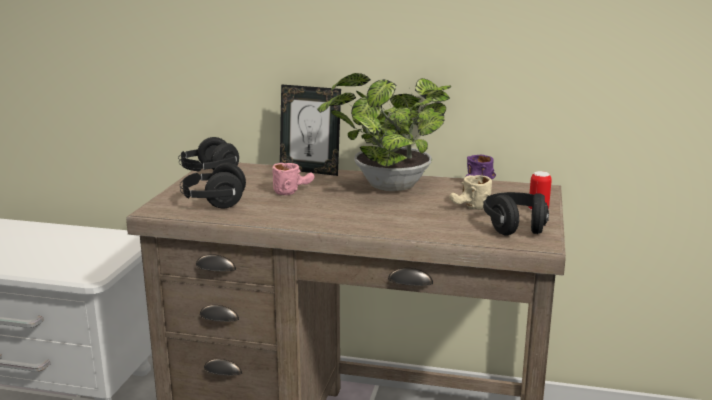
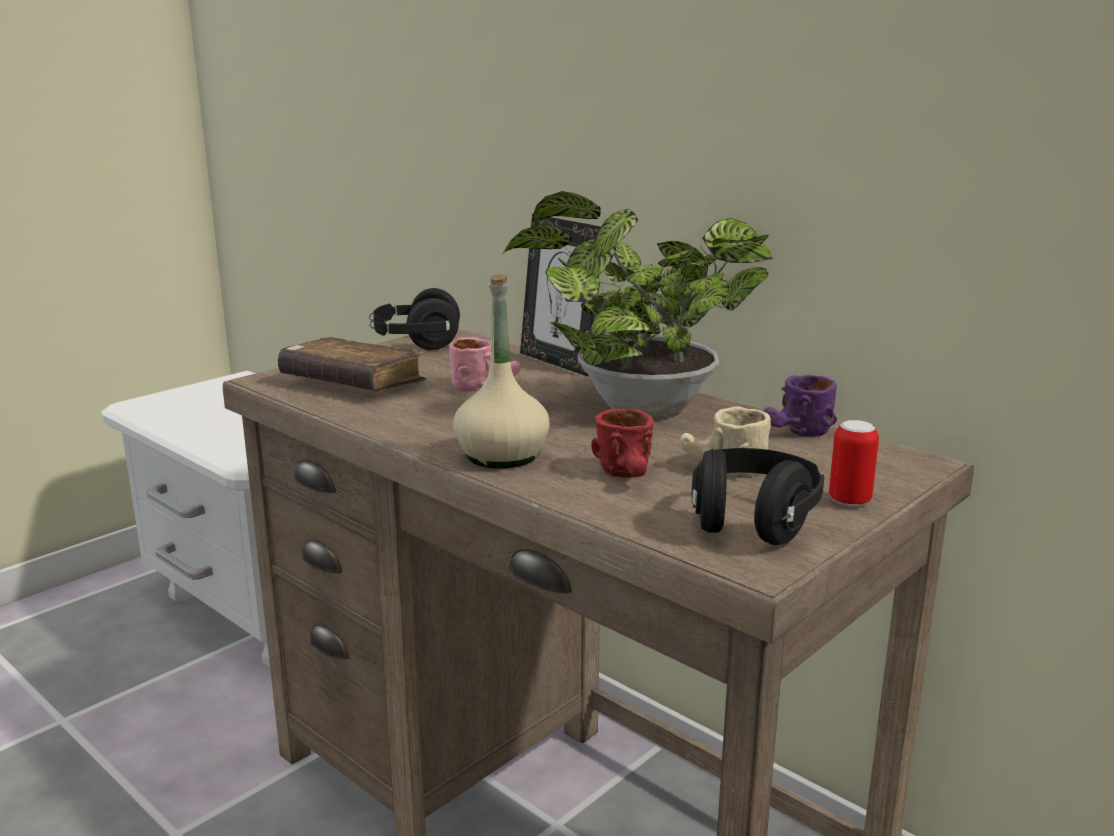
camera: 30 degrees right, 0 degrees up
black headphones [180,163,246,208] -> brown book [278,337,427,391]
none -> beige bottle [453,274,550,469]
none -> red mug [591,409,654,478]

